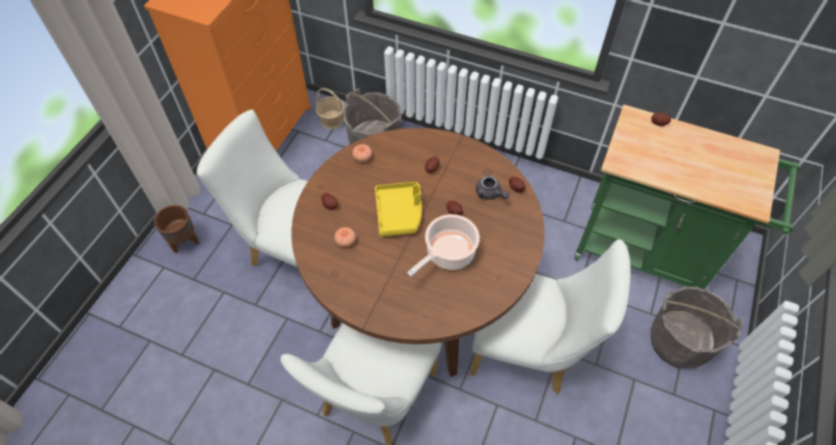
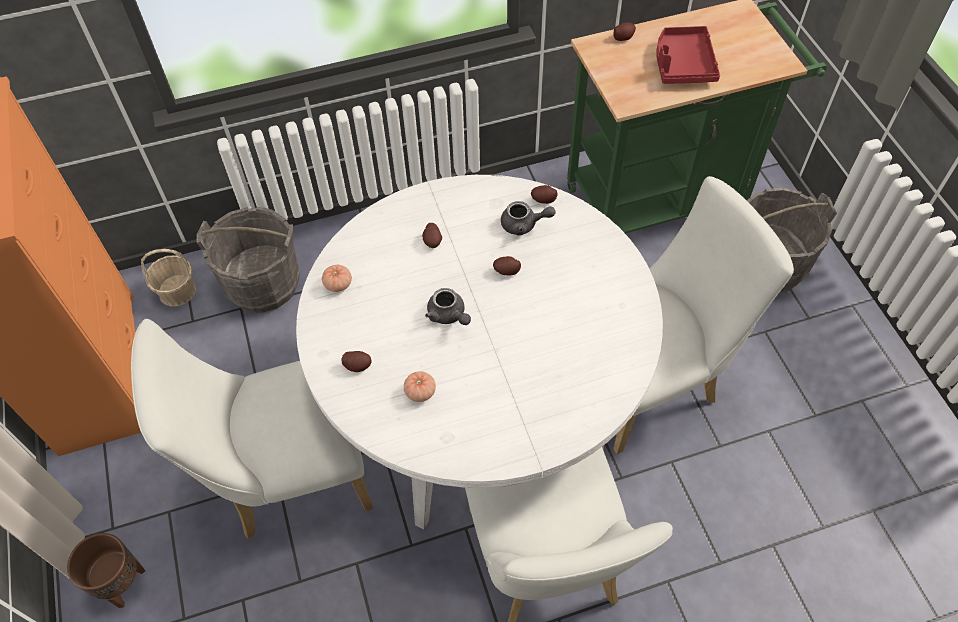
camera: 40 degrees left, 0 degrees up
brown dining table [291,128,545,377] -> white dining table [296,175,663,530]
yellow tray [375,182,422,236] -> grey teapot [425,288,471,325]
cooking pot [407,214,480,276] -> none
none -> red tray [656,26,720,84]

